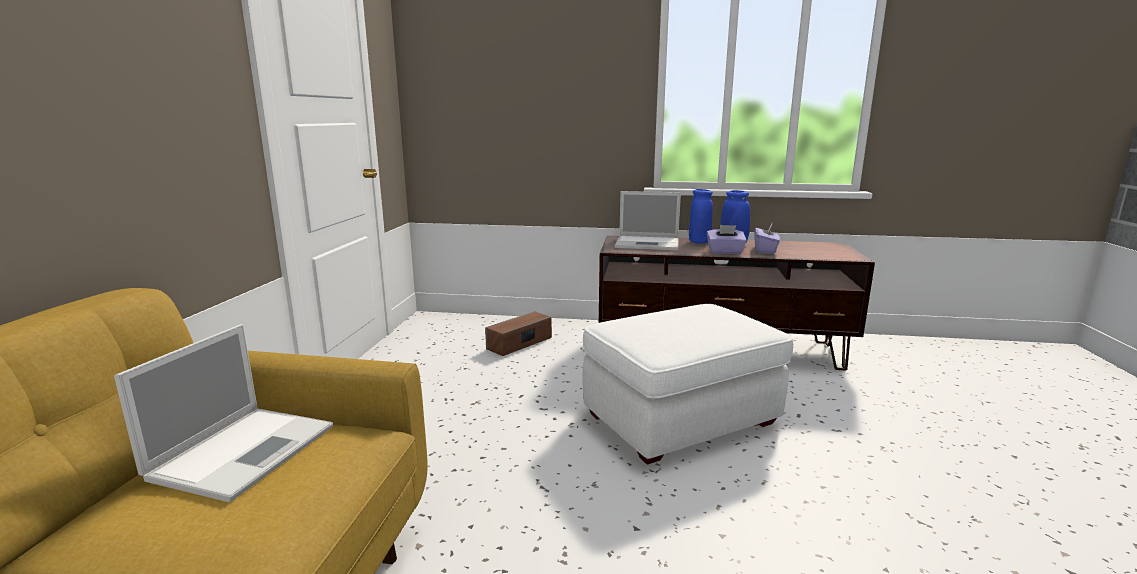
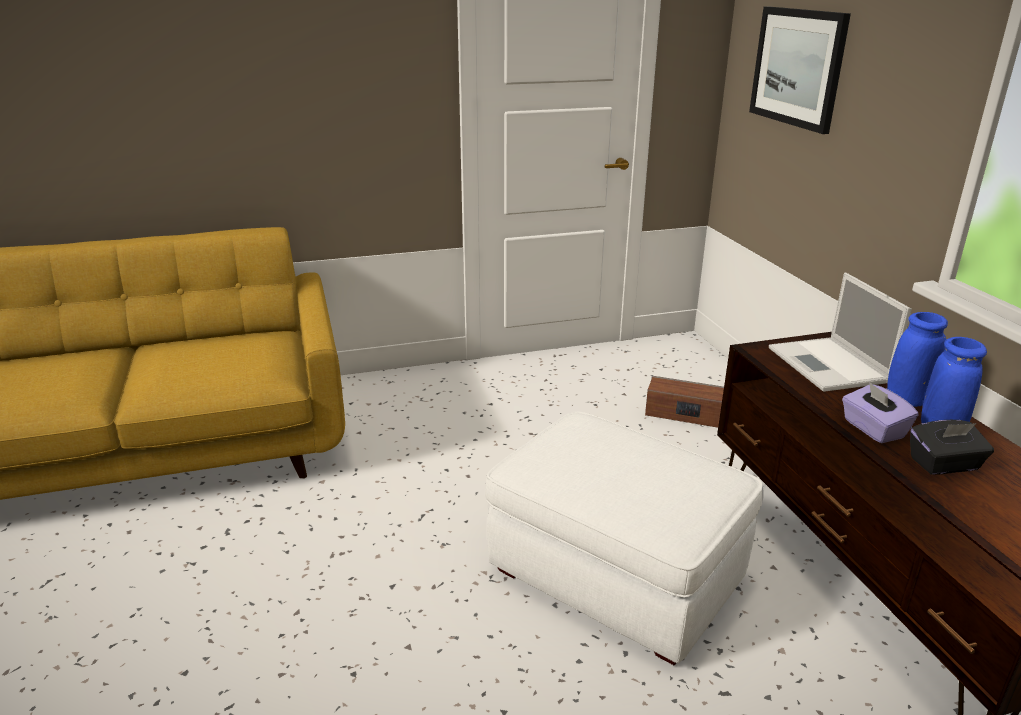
camera: 65 degrees right, 10 degrees up
laptop [114,324,333,502] -> none
purple tissue box [754,224,780,254] -> black tissue box [910,420,994,475]
none -> picture [749,7,851,134]

